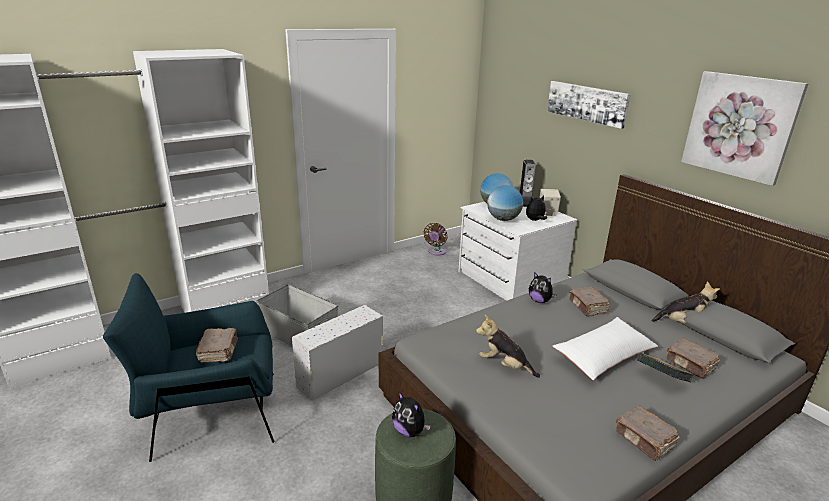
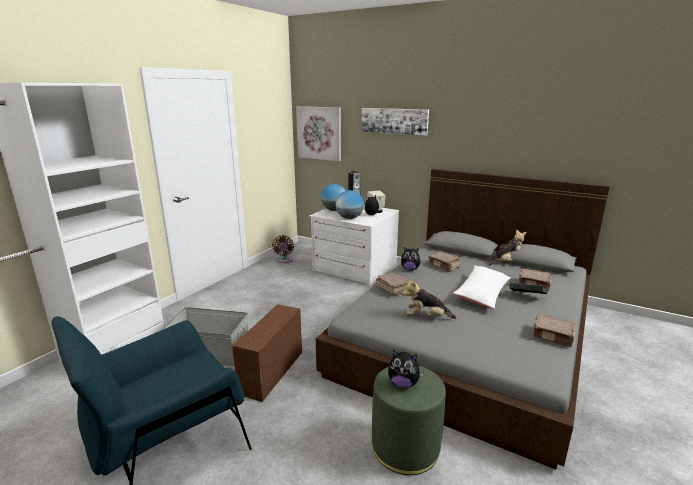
camera: 25 degrees left, 5 degrees down
brown book [196,328,238,362] -> brown book moved to [376,272,408,295]
white storage box [292,305,383,401] -> brown storage box [232,304,302,402]
picture [681,71,808,186] -> picture moved to [296,106,341,161]

